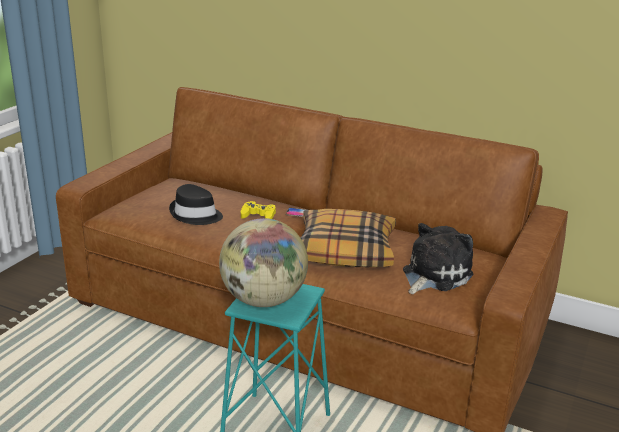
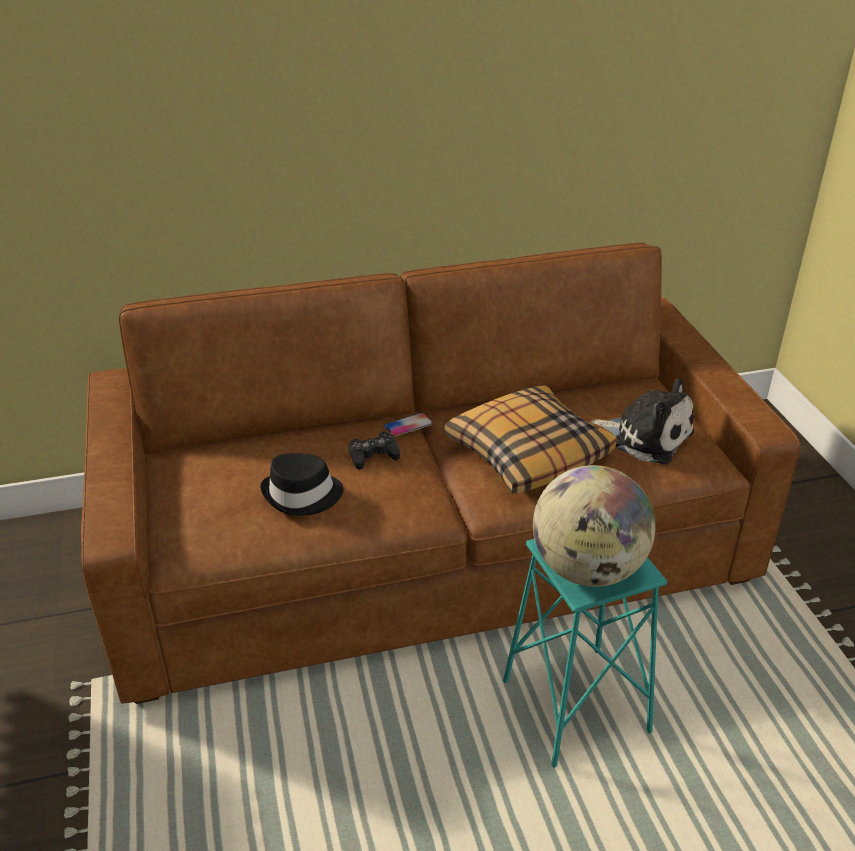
camera: 40 degrees left, 10 degrees up
yellow game controller [241,201,276,219] -> black game controller [349,431,400,470]
plush toy [403,223,473,294] -> plush toy turned 120 degrees clockwise [591,378,694,464]

